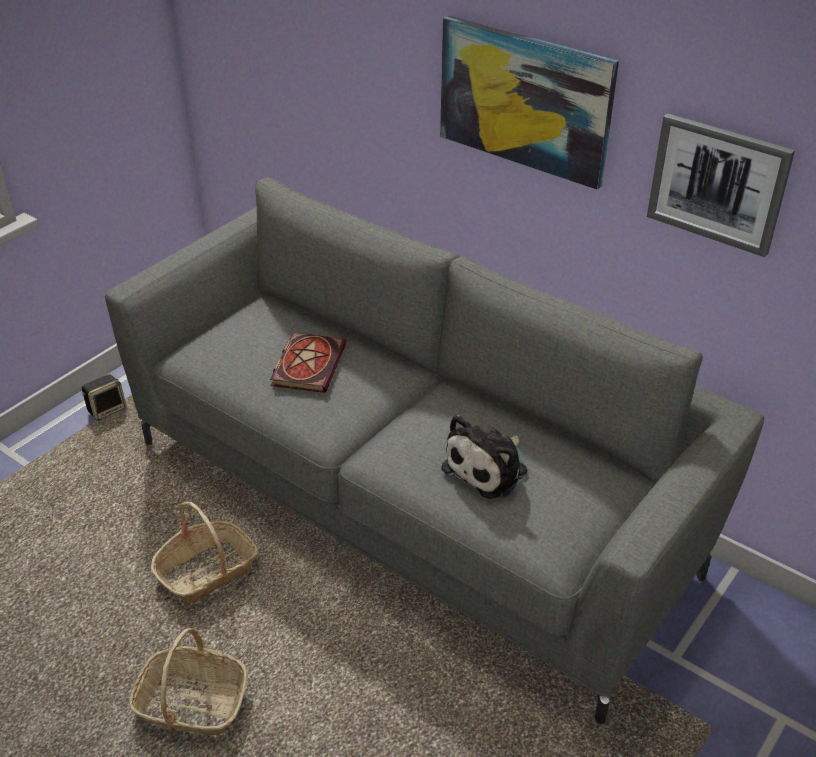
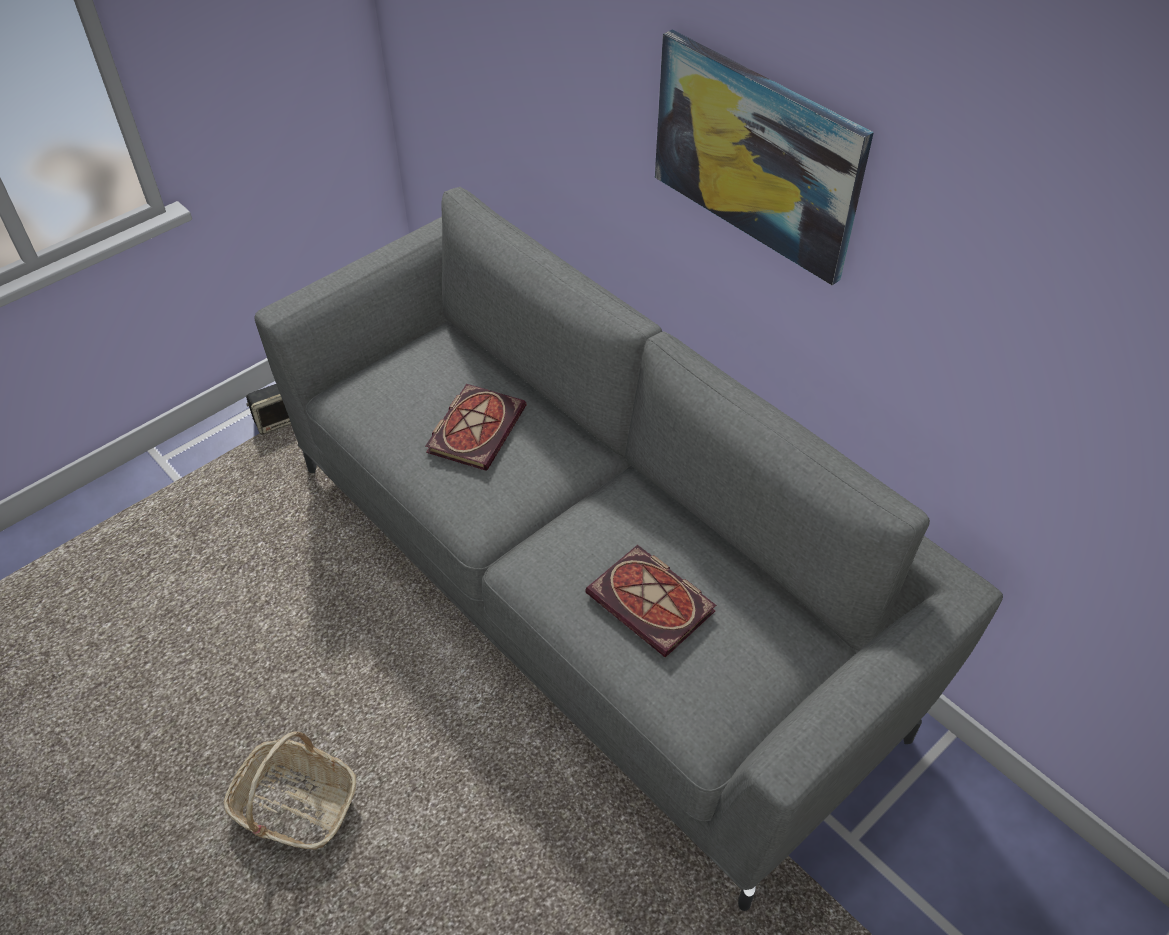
camera: 10 degrees right, 10 degrees up
basket [150,501,259,605] -> none
plush toy [441,415,527,499] -> book [585,545,716,657]
picture [647,113,795,257] -> none

